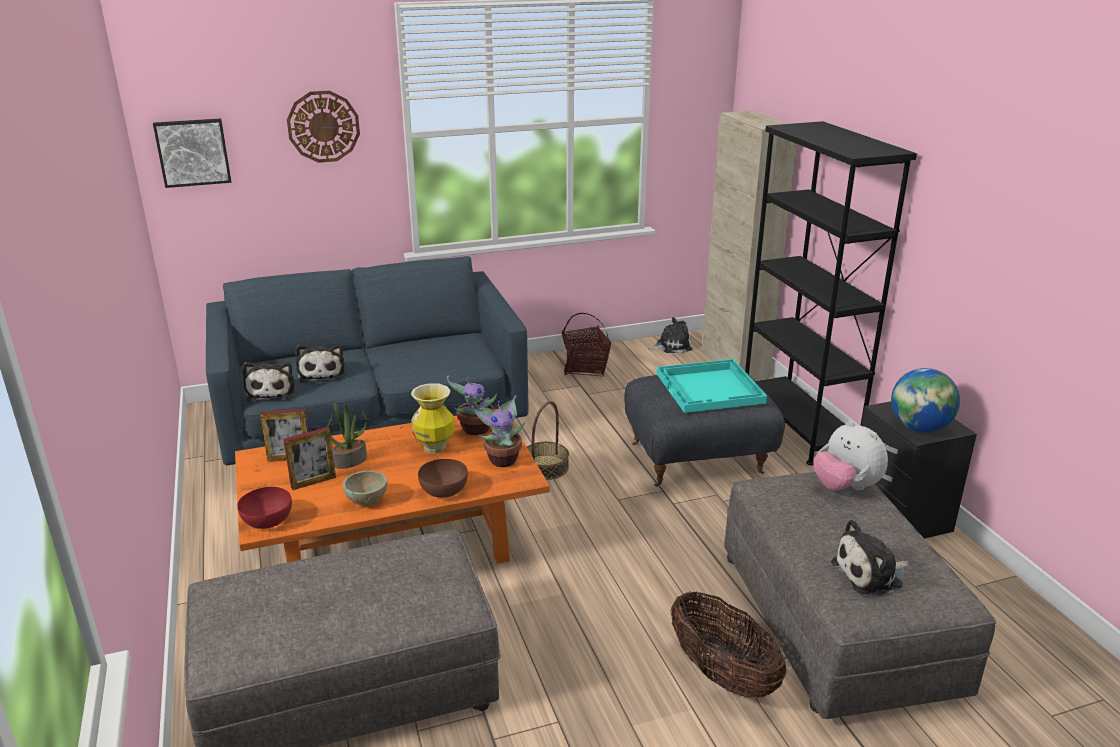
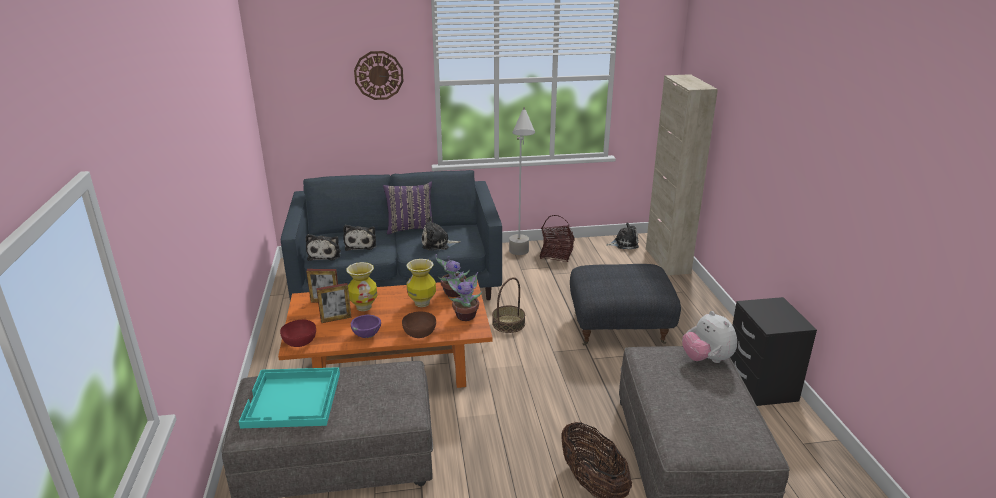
camera: 10 degrees right, 0 degrees up
picture [153,118,231,188] -> none
potted plant [327,403,367,469] -> vase [346,262,377,311]
beige bowl [342,470,388,505] -> purple bowl [351,315,381,338]
turquoise tray [657,359,767,413] -> turquoise tray moved to [239,367,340,429]
black bookcase [745,121,917,465] -> none
plush toy [831,520,909,597] -> plush toy moved to [422,217,461,251]
globe [891,368,960,432] -> none
none -> purple pillow [383,182,433,235]
none -> grey floor lamp [509,107,535,255]

